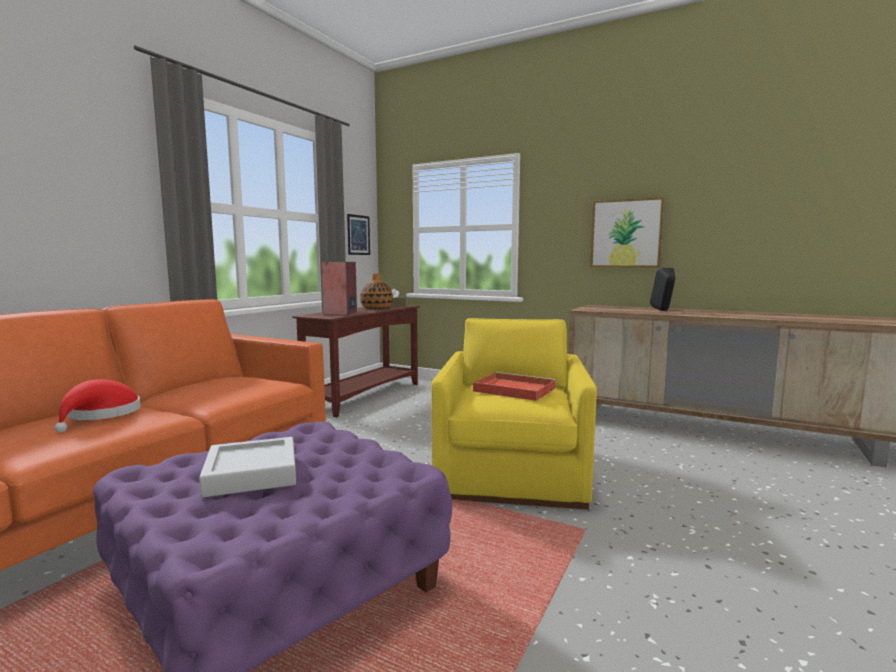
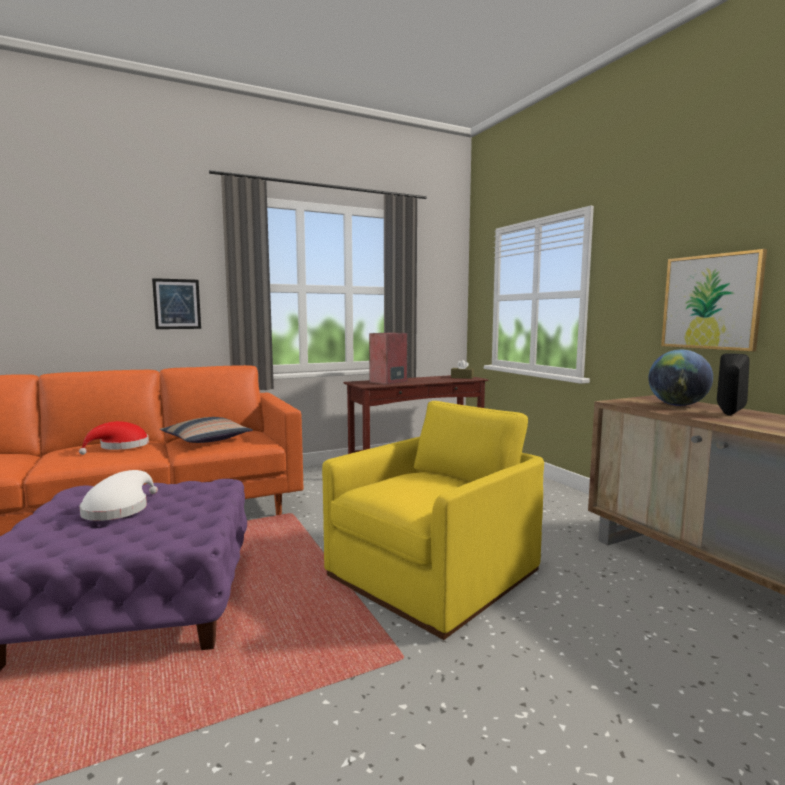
camera: 35 degrees right, 0 degrees up
grey tray [199,437,296,497] -> white hat [79,470,158,521]
picture [347,214,370,255] -> picture moved to [152,278,201,329]
vase [360,273,393,309] -> none
red tray [473,372,556,401] -> none
none -> pillow [160,417,253,443]
none -> globe [649,350,713,406]

